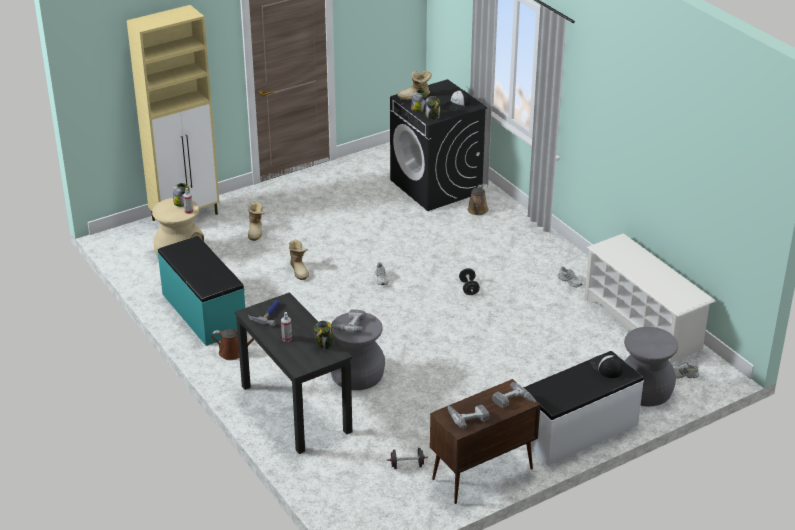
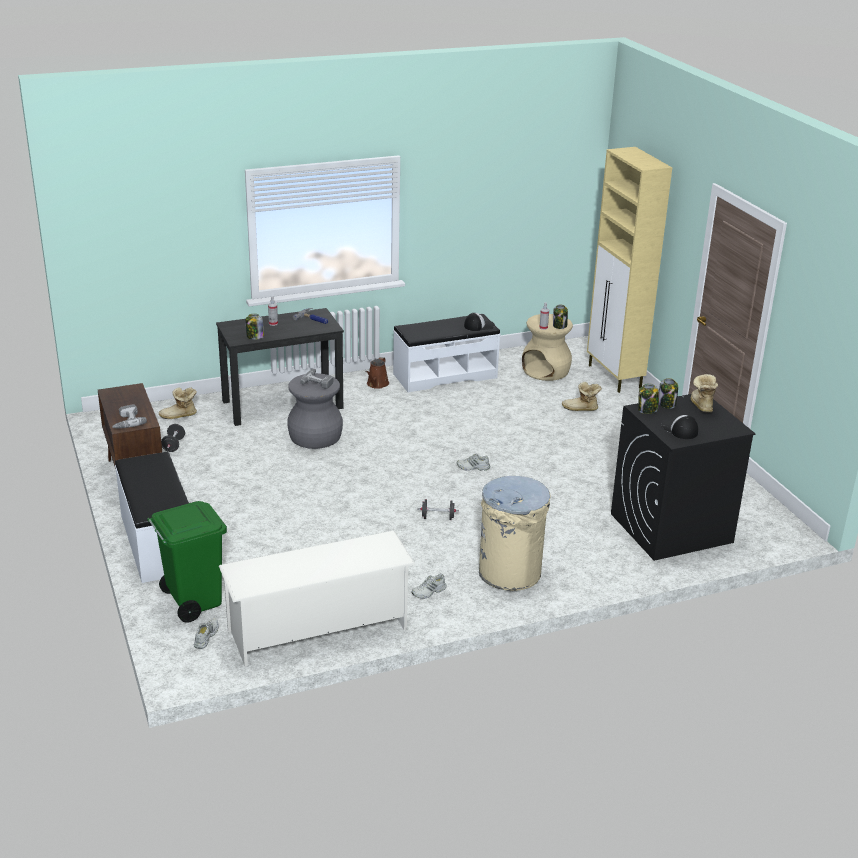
camera: 100 degrees right, 5 degrees down
turquoise bench [158,236,245,346] -> white bench [393,314,500,392]
boot [289,239,309,280] -> boot moved to [159,388,197,419]
power drill [448,405,489,429] -> none
brown watering can [467,185,489,215] -> none
cap [591,355,623,378] -> cap moved to [464,313,495,331]
grey stool [624,327,678,406] -> green trash can [147,501,227,623]
none -> beige trash can [479,476,550,591]

